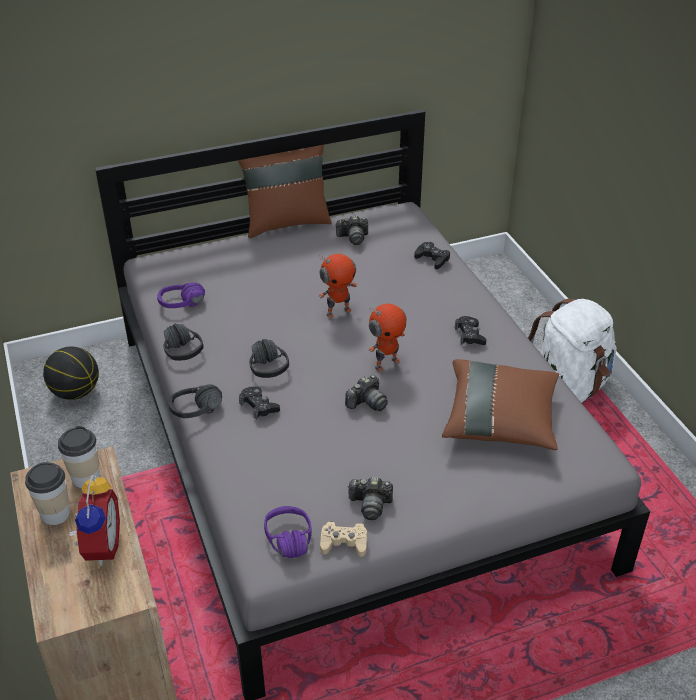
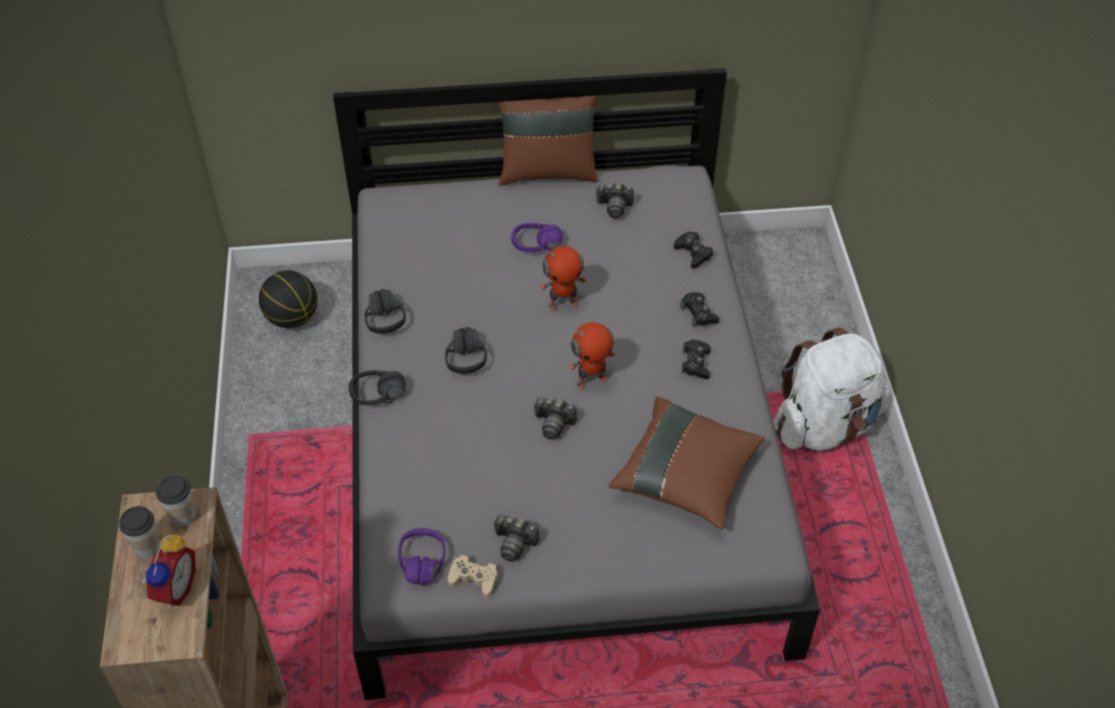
camera: 15 degrees right, 10 degrees up
purple headphones [157,282,205,308] -> purple headphones moved to [511,223,563,252]
black game controller [239,387,280,420] -> black game controller moved to [680,292,719,327]
camera [345,375,388,411] -> camera turned 45 degrees clockwise [533,397,577,440]

